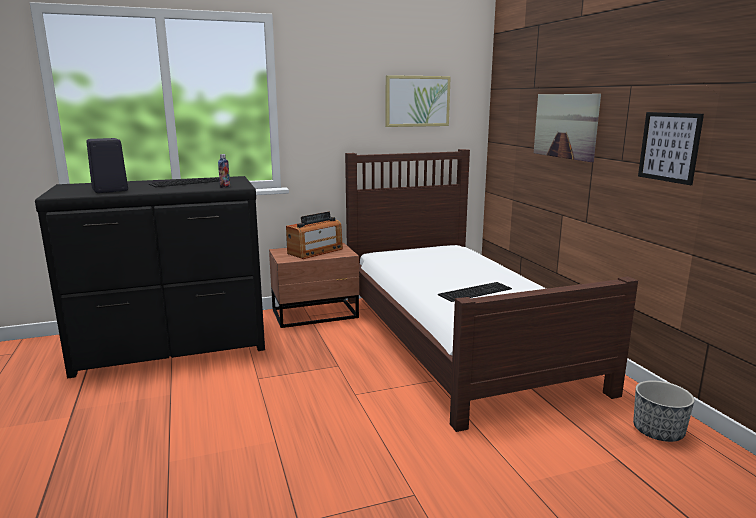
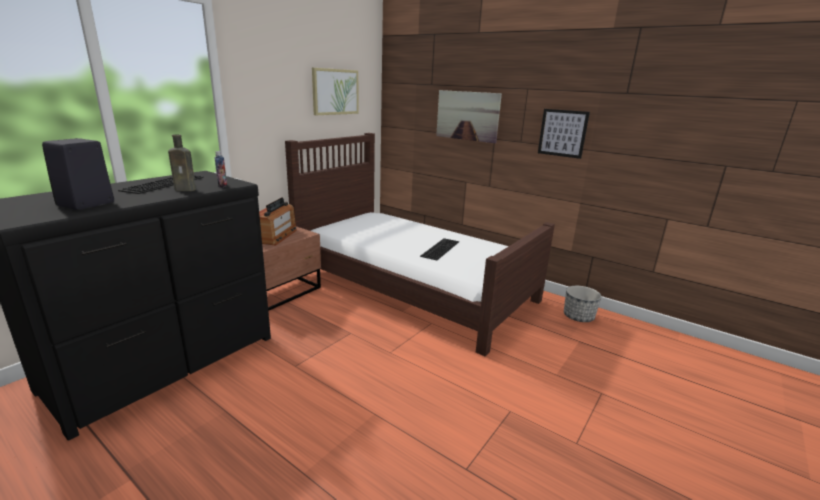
camera: 35 degrees left, 5 degrees up
none -> brown bottle [168,134,196,191]

